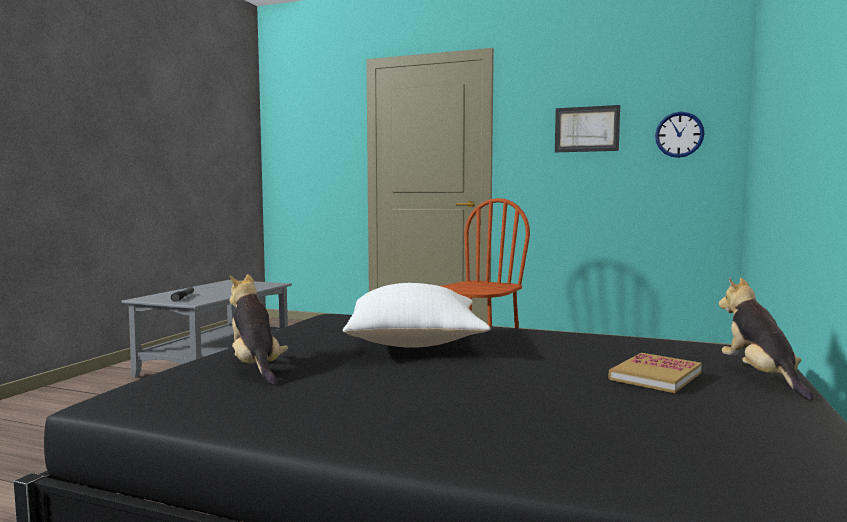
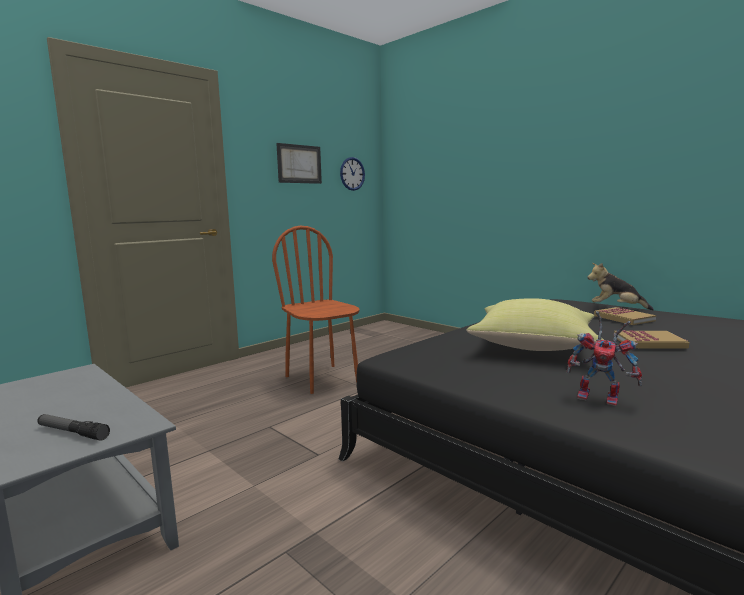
camera: 65 degrees left, 5 degrees up
plush toy [229,274,288,385] -> toy robot [567,311,642,406]
white pillow [343,283,491,348] -> yellow pillow [466,298,604,351]
none -> book [614,330,689,349]

